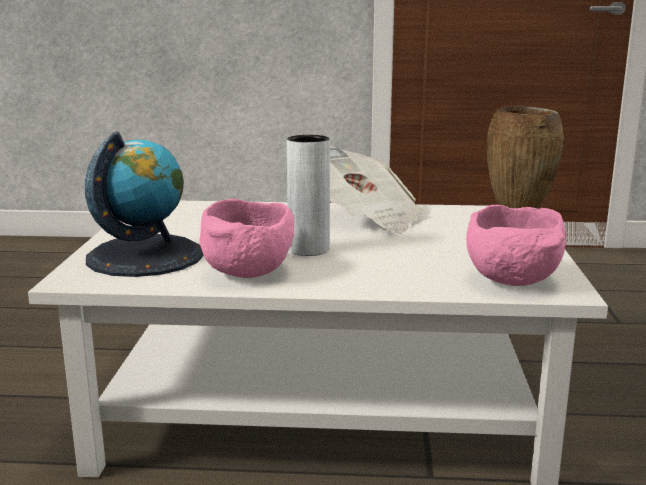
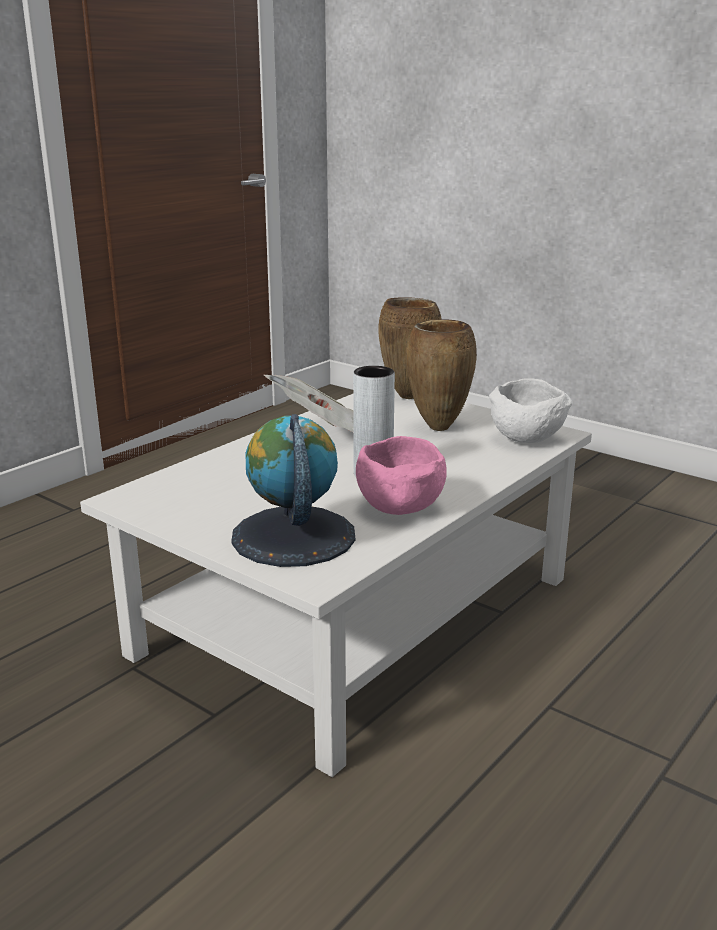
camera: 55 degrees left, 5 degrees up
pink bowl [466,205,566,286] -> white bowl [489,378,573,443]
none -> brown vase [406,319,477,431]

